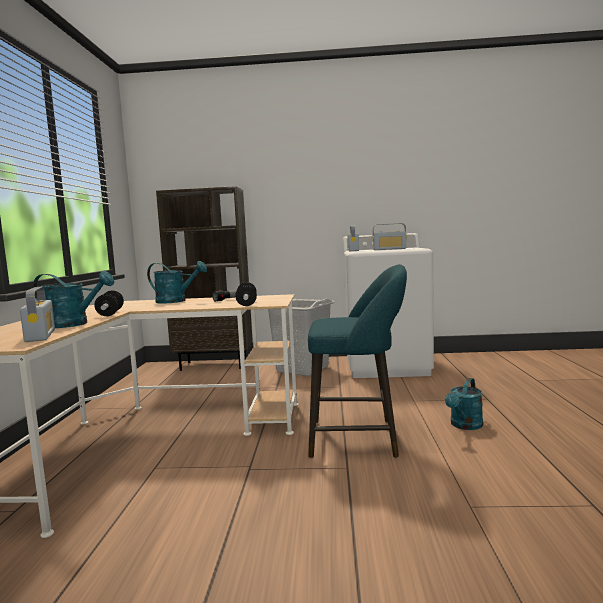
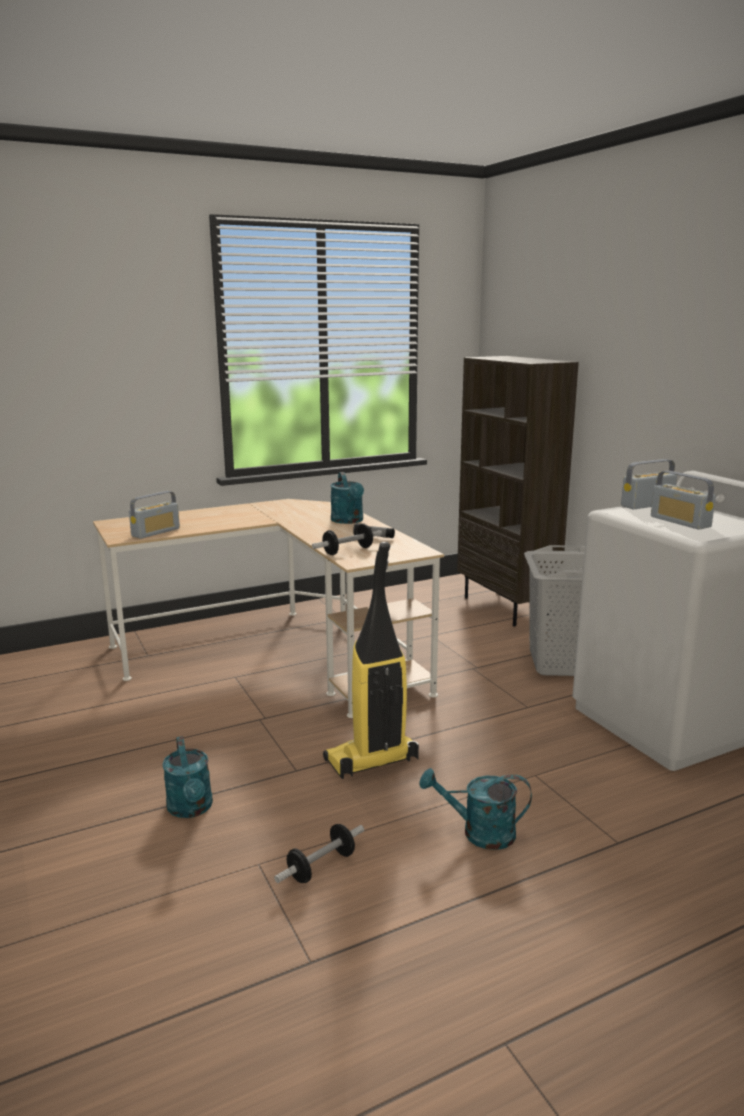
camera: 60 degrees right, 10 degrees up
turquoise watering can [33,271,114,328] -> turquoise watering can moved to [162,736,213,818]
dumbbell [94,290,124,316] -> dumbbell moved to [274,824,364,883]
turquoise stool [308,265,407,459] -> vacuum cleaner [323,542,419,779]

